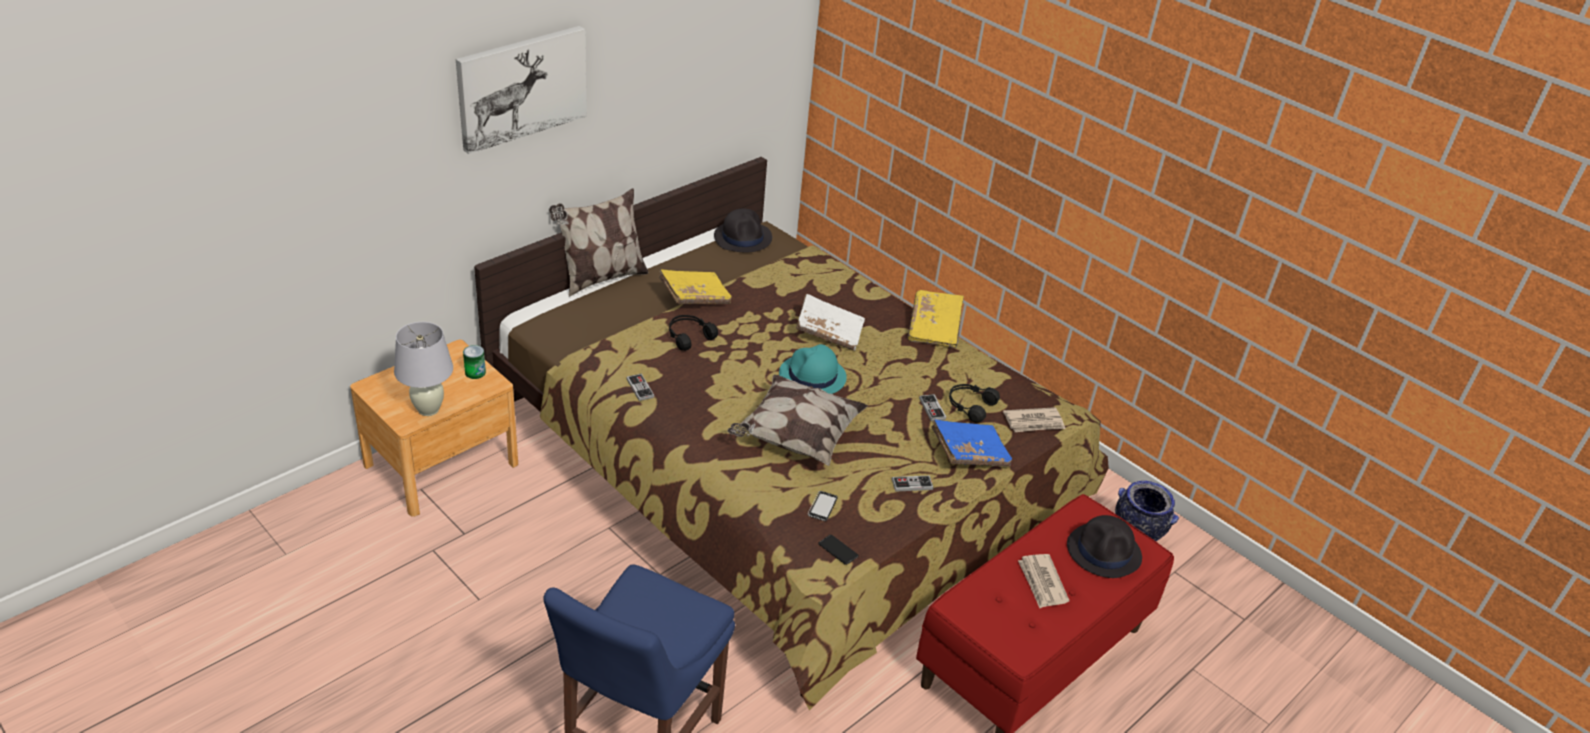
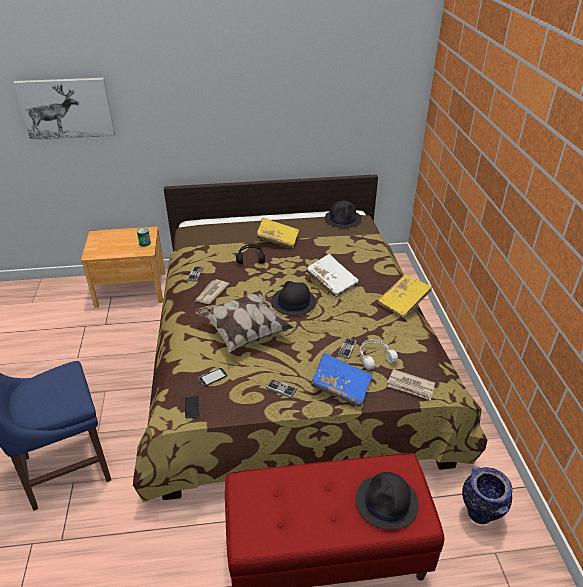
camera: 40 degrees right, 0 degrees up
white table lamp [394,322,453,416] -> none
picture [456,26,587,154] -> picture moved to [14,78,115,140]
pillow [549,188,649,297] -> none
turquoise hat [779,344,847,394] -> black hat [271,281,317,316]
black headphones [949,384,1000,423] -> white headphones [360,340,398,370]
newspaper [1018,554,1069,608] -> newspaper moved to [195,279,230,304]

